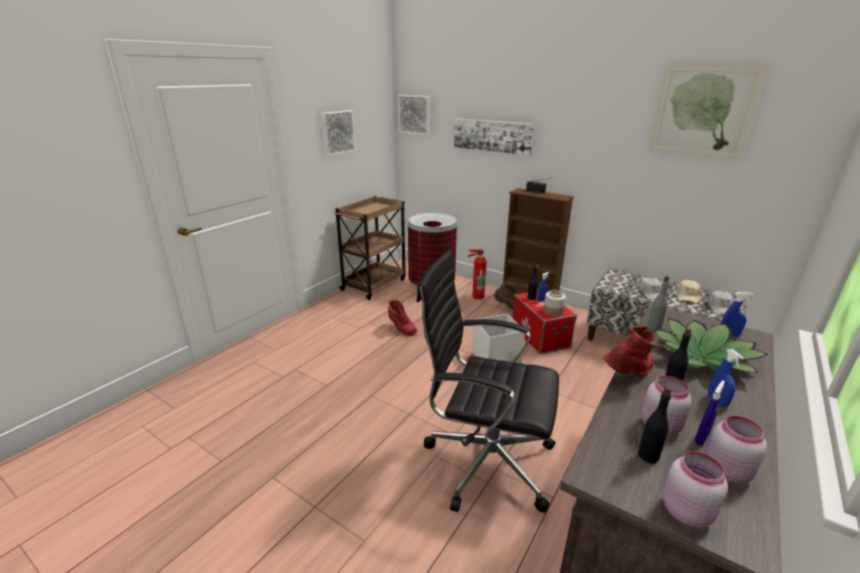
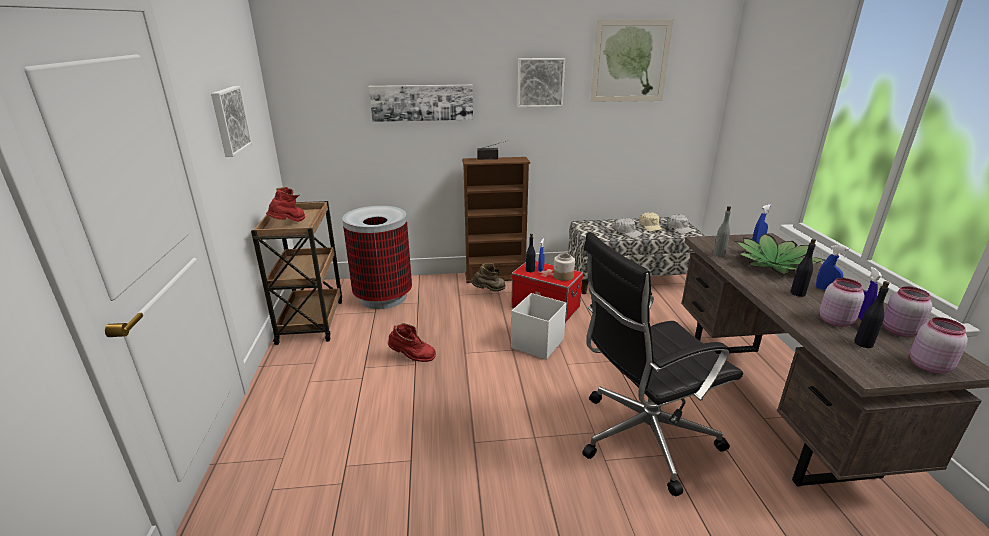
camera: 40 degrees left, 0 degrees up
picture [398,95,430,135] -> picture moved to [517,58,565,108]
fire extinguisher [468,249,487,299] -> none
red boot [604,325,664,377] -> red boot moved to [266,187,305,222]

